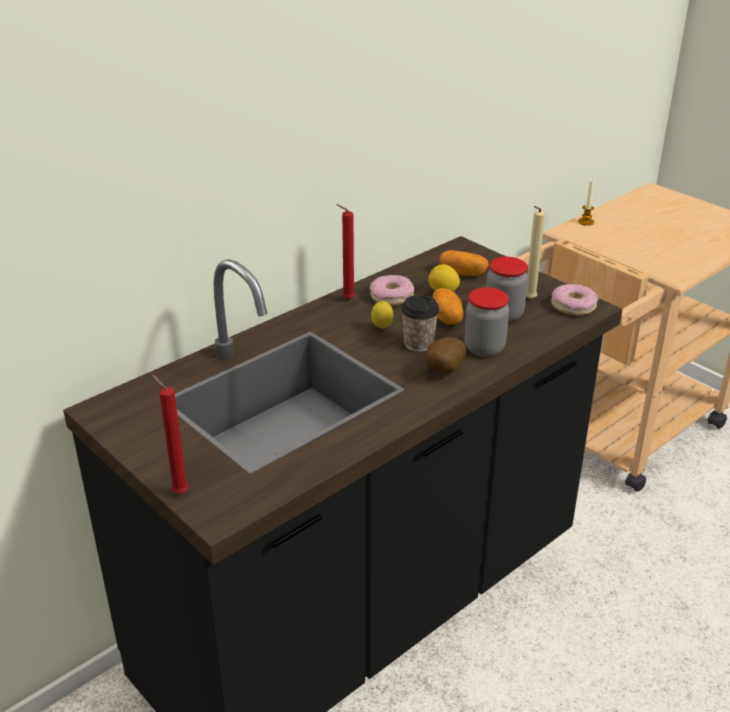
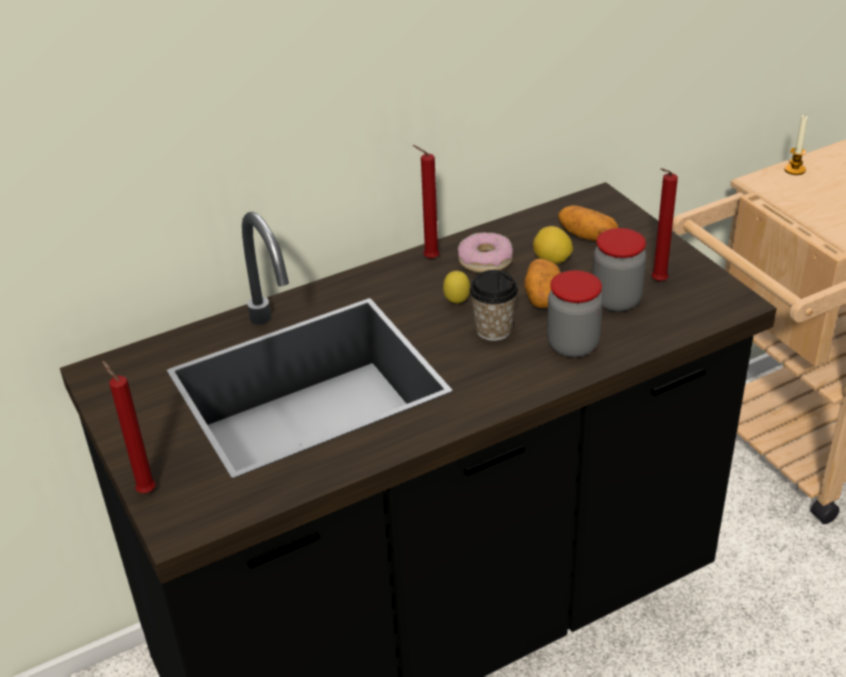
camera: 15 degrees right, 5 degrees up
potato [425,337,466,373] -> none
beige candle [526,206,545,299] -> red candle [651,168,678,282]
donut [551,284,598,315] -> none

